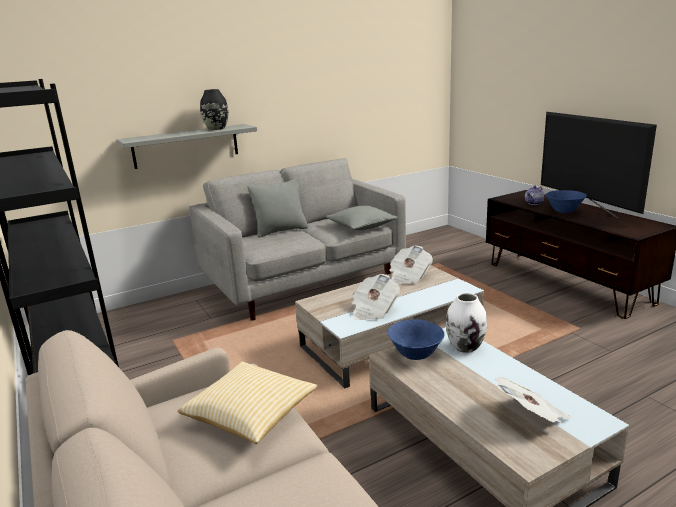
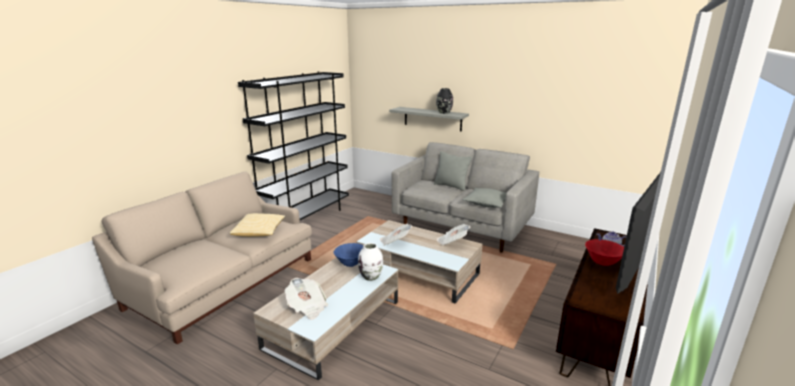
camera: 60 degrees right, 0 degrees up
blue bowl [545,190,587,213] -> red bowl [585,239,624,266]

